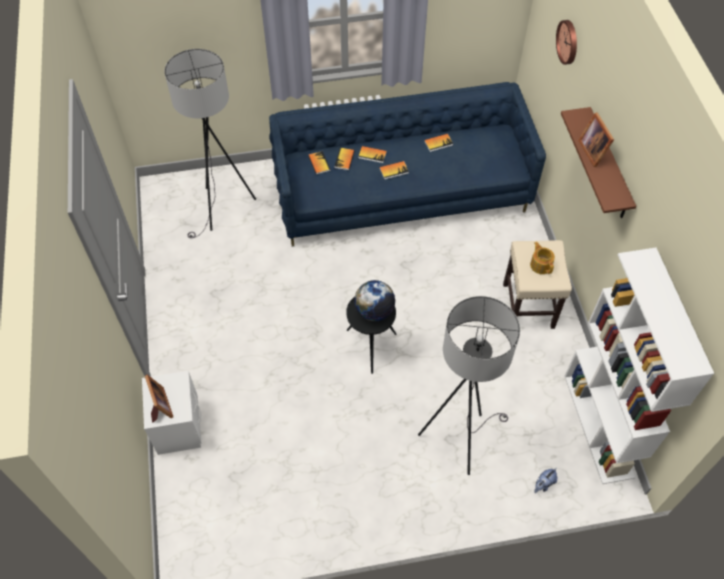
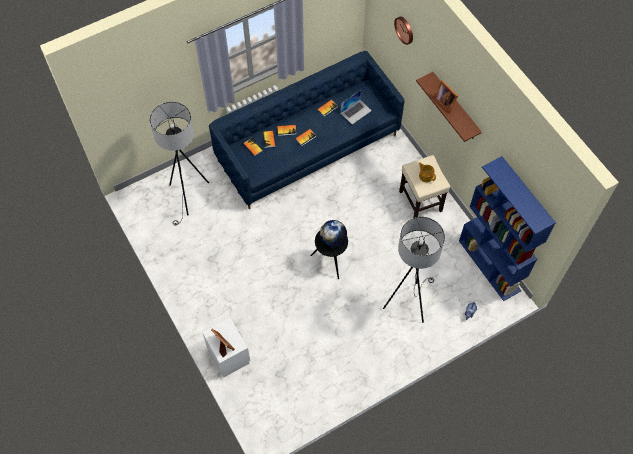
camera: 20 degrees left, 5 degrees up
white bookcase [564,248,714,484] -> blue bookcase [459,156,556,301]
none -> laptop [341,90,372,124]

